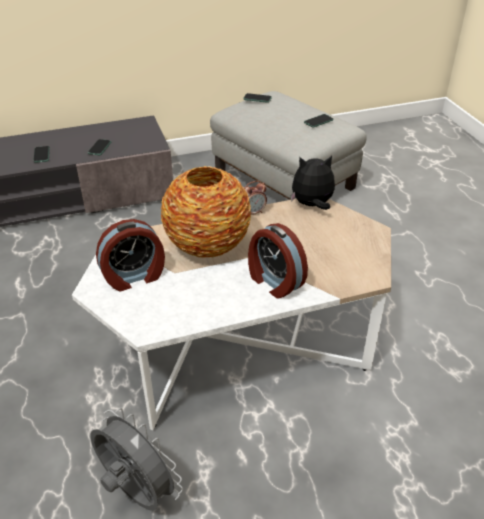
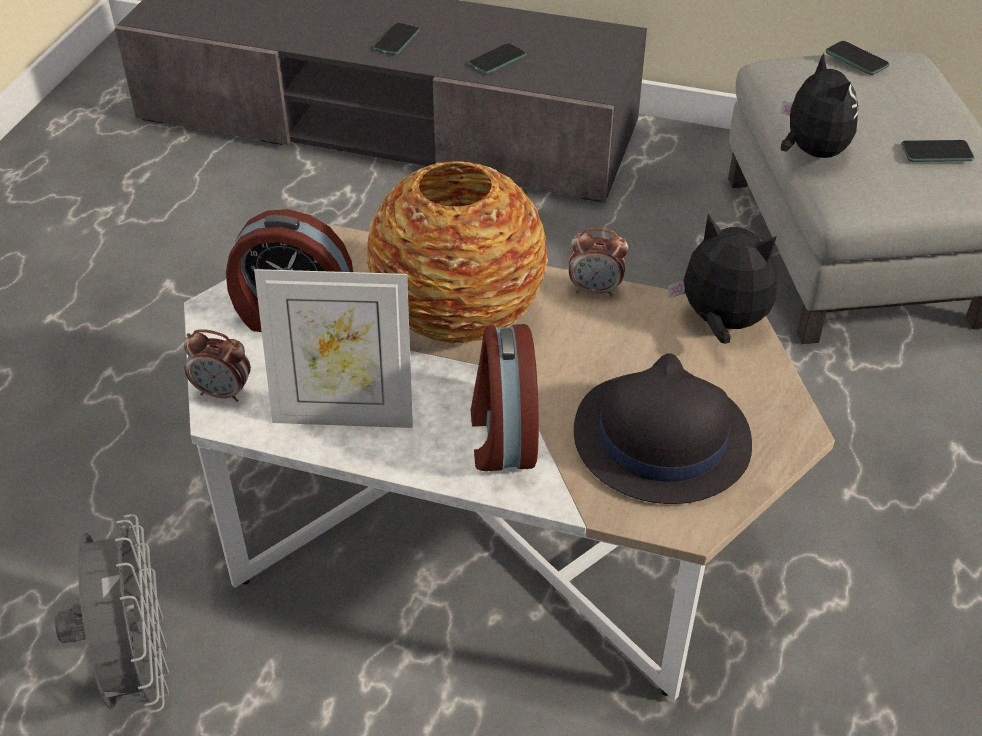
camera: 35 degrees right, 5 degrees up
none -> alarm clock [184,329,251,402]
none -> picture frame [254,269,413,428]
none -> black hat [574,353,752,504]
none -> plush toy [781,53,858,158]

